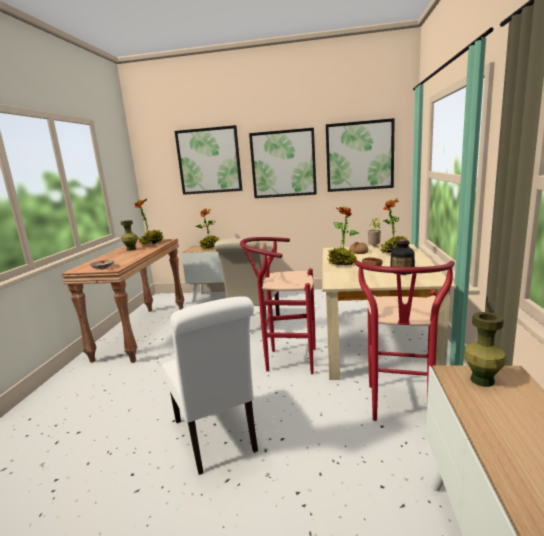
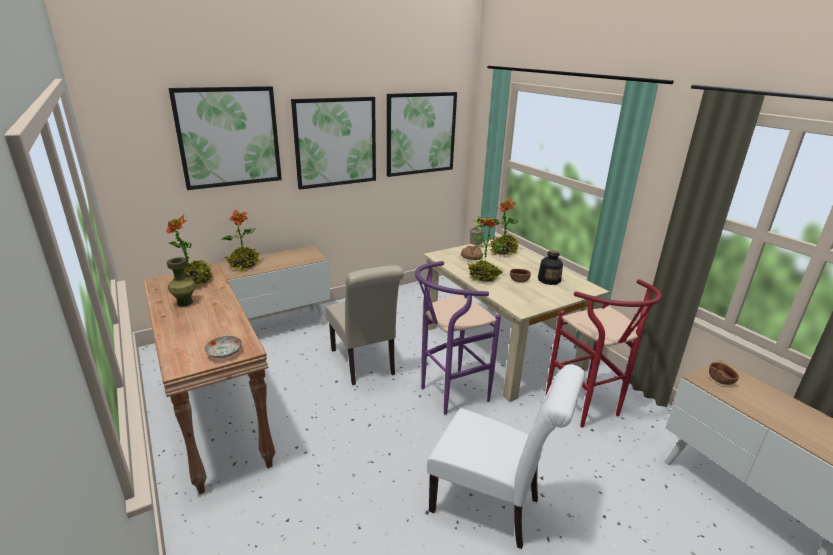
camera: 40 degrees left, 10 degrees up
red stool [240,237,315,374] -> purple stool [415,261,501,415]
green vase [463,312,506,387] -> brown bowl [709,362,739,385]

